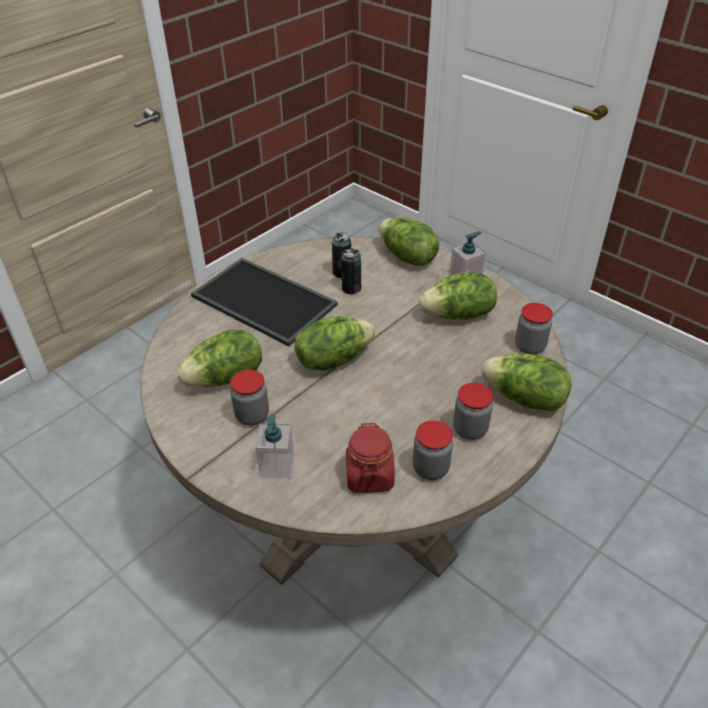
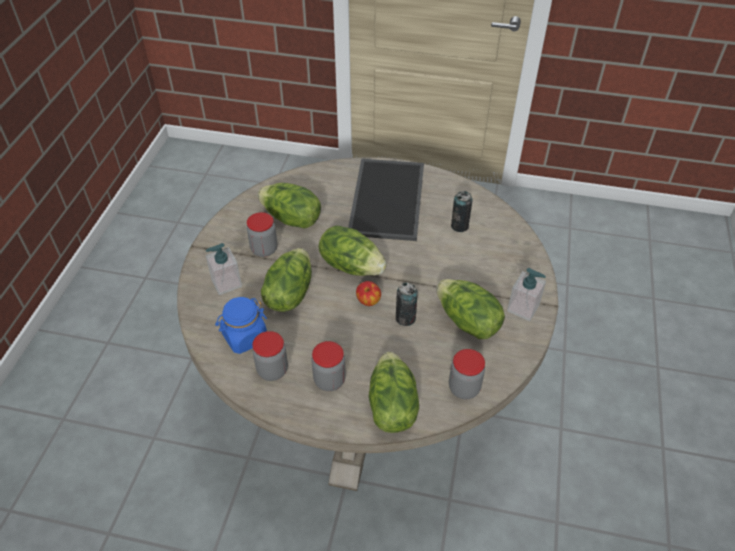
camera: 60 degrees right, 5 degrees up
can [341,248,361,294] -> can moved to [396,282,418,326]
red jar [346,423,395,493] -> blue jar [215,297,267,354]
lettuce [378,217,439,266] -> lettuce moved to [261,248,312,312]
none -> apple [356,281,381,306]

